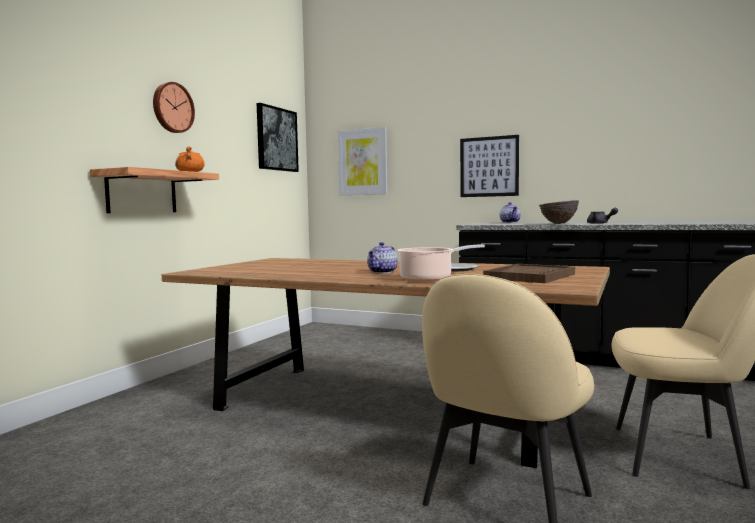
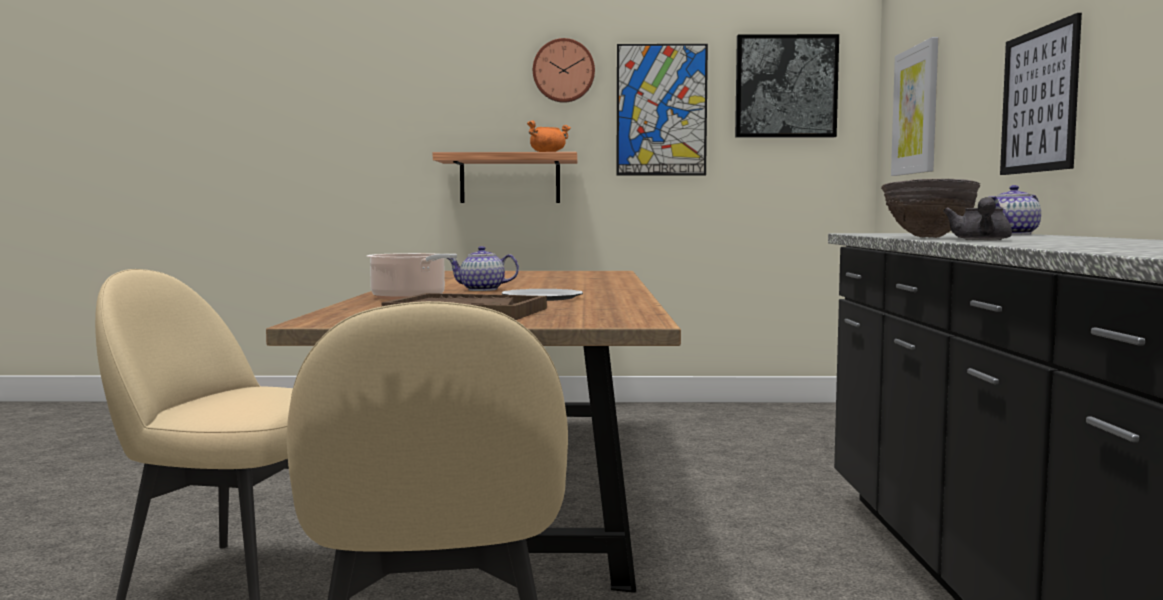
camera: 65 degrees right, 0 degrees up
none -> picture [616,44,708,176]

